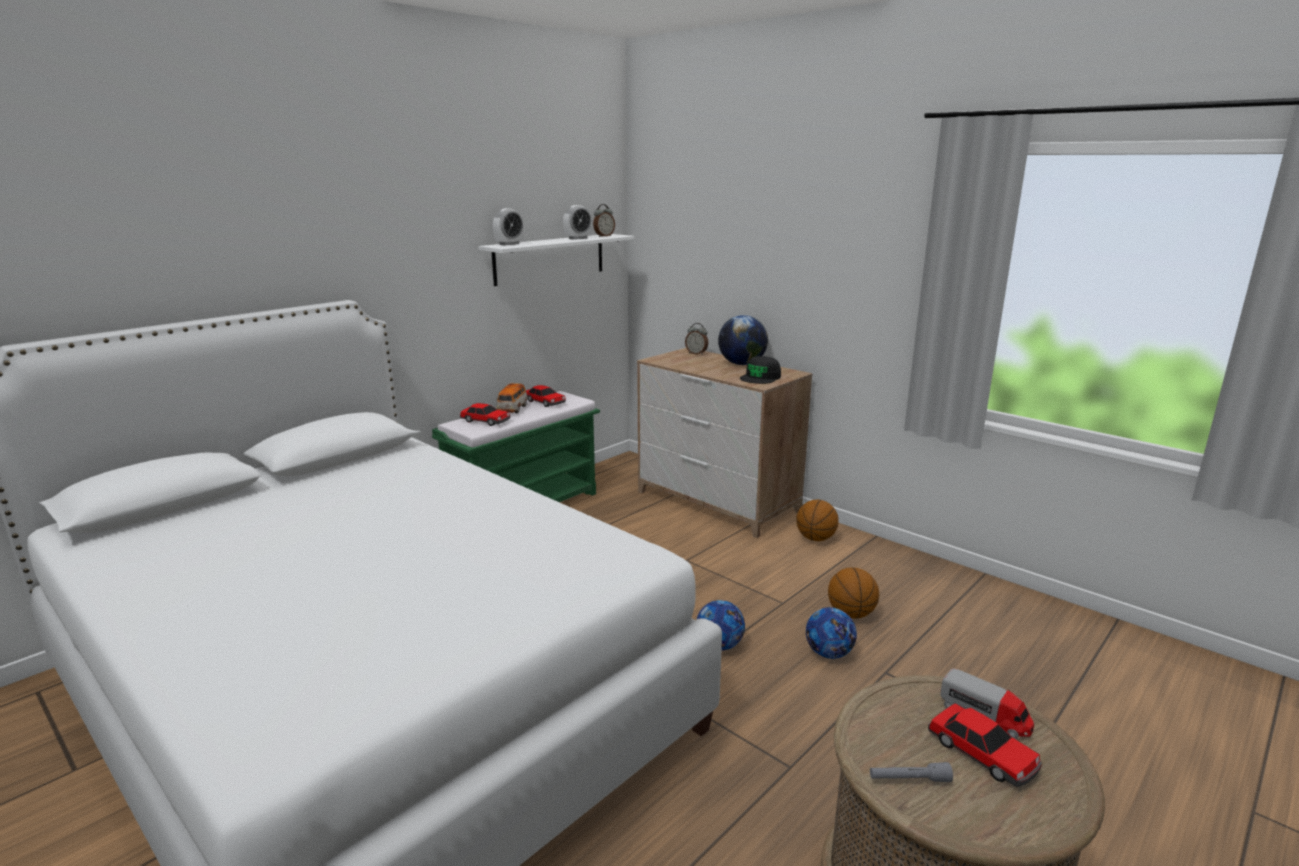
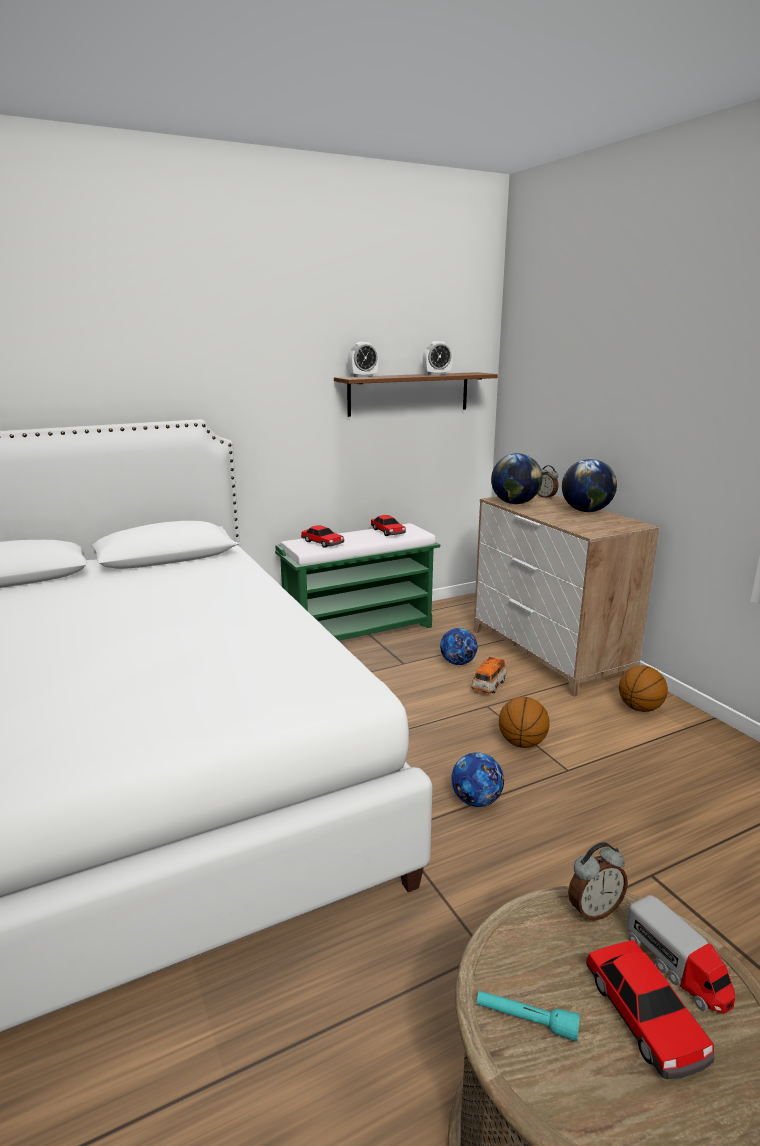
camera: 20 degrees right, 0 degrees up
white shelf [478,234,634,286] -> brown shelf [334,372,498,417]
toy car [496,382,528,413] -> toy car moved to [471,656,507,694]
alarm clock [593,204,615,237] -> alarm clock moved to [568,842,628,921]
black cap [740,356,781,384] -> none
football [806,607,857,659] -> football moved to [440,628,477,665]
basketball [828,567,879,619] -> basketball moved to [499,697,550,748]
grey flashlight [870,762,953,782] -> turquoise flashlight [477,990,580,1042]
none -> globe [491,453,542,504]

